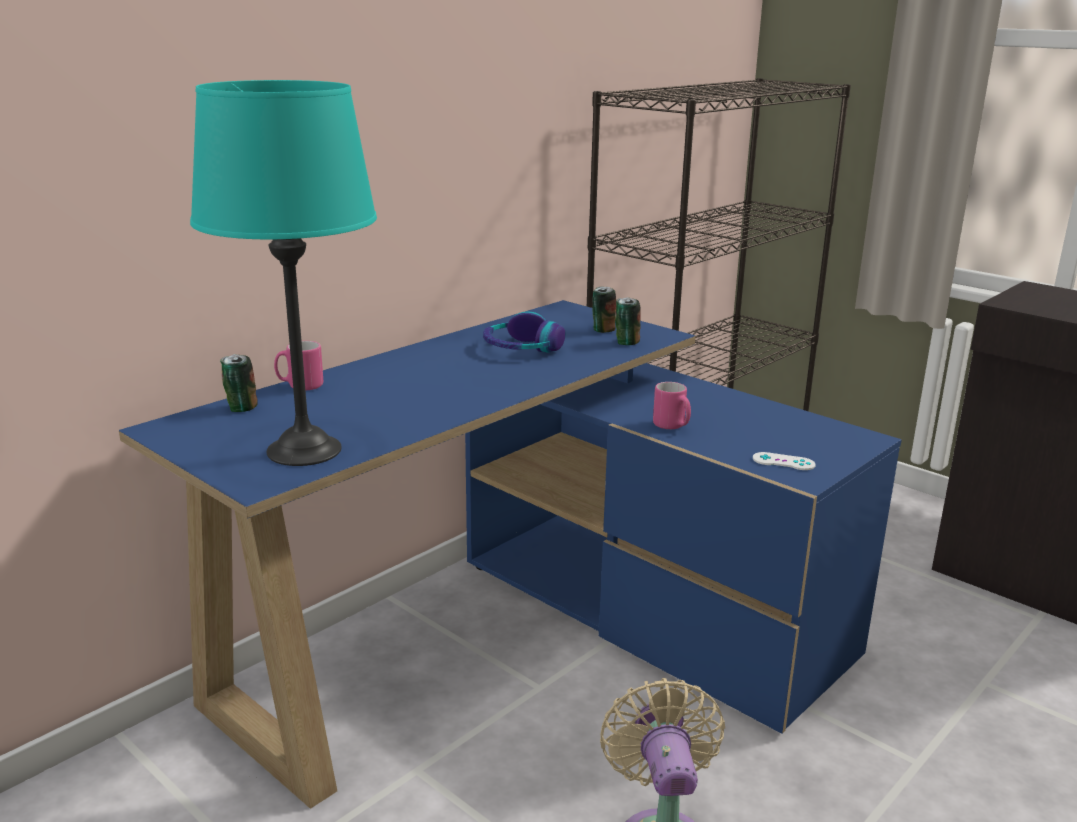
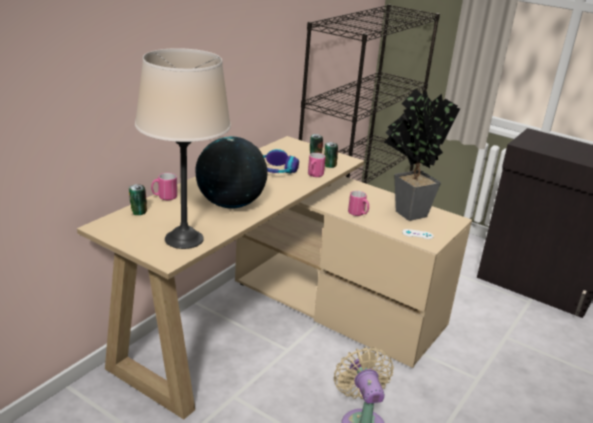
camera: 10 degrees left, 5 degrees up
blue desk [119,300,902,809] -> beige desk [77,136,472,420]
turquoise table lamp [190,80,377,466] -> beige table lamp [135,48,231,249]
none -> globe [195,136,268,209]
none -> pink mug [308,153,326,177]
none -> potted plant [384,89,460,221]

